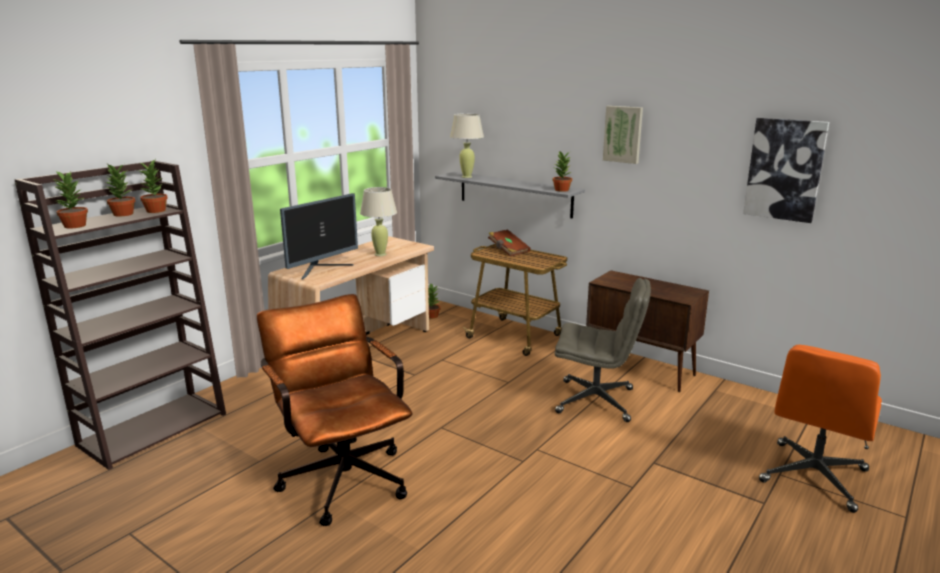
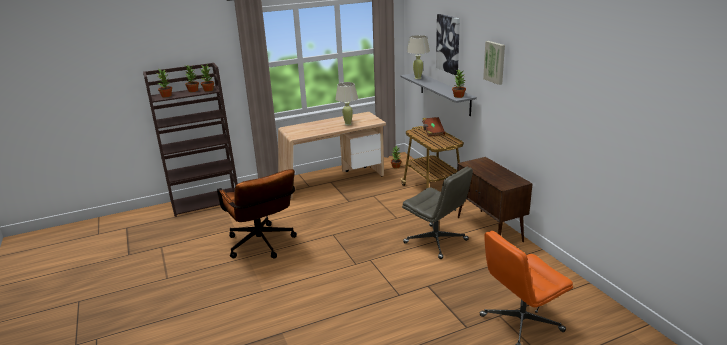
camera: 30 degrees right, 5 degrees up
brown office chair [257,294,413,526] -> brown office chair turned 150 degrees clockwise [217,169,297,258]
monitor [280,193,358,280] -> none
picture [743,118,829,223] -> picture moved to [436,14,460,75]

